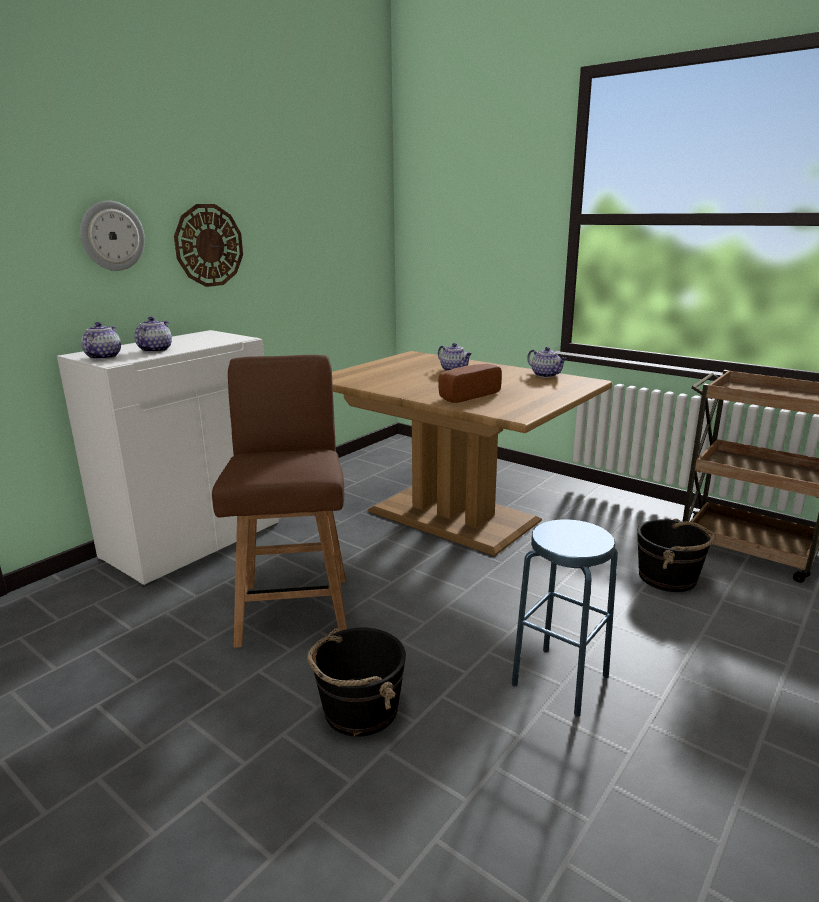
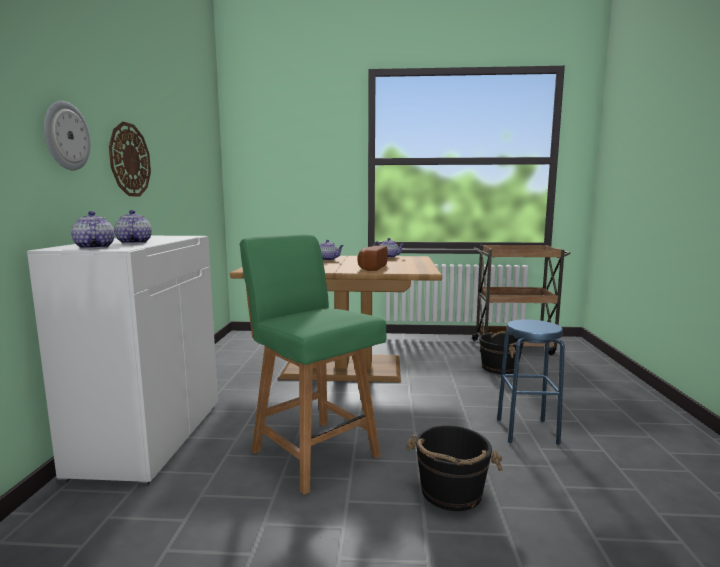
camera: 35 degrees left, 10 degrees down
brown chair [212,355,347,648] -> green chair [240,234,386,495]

